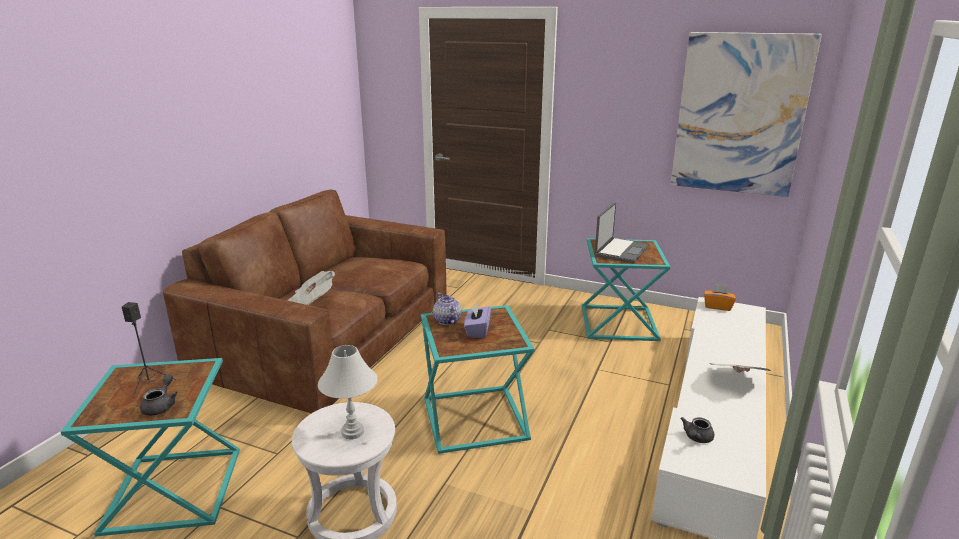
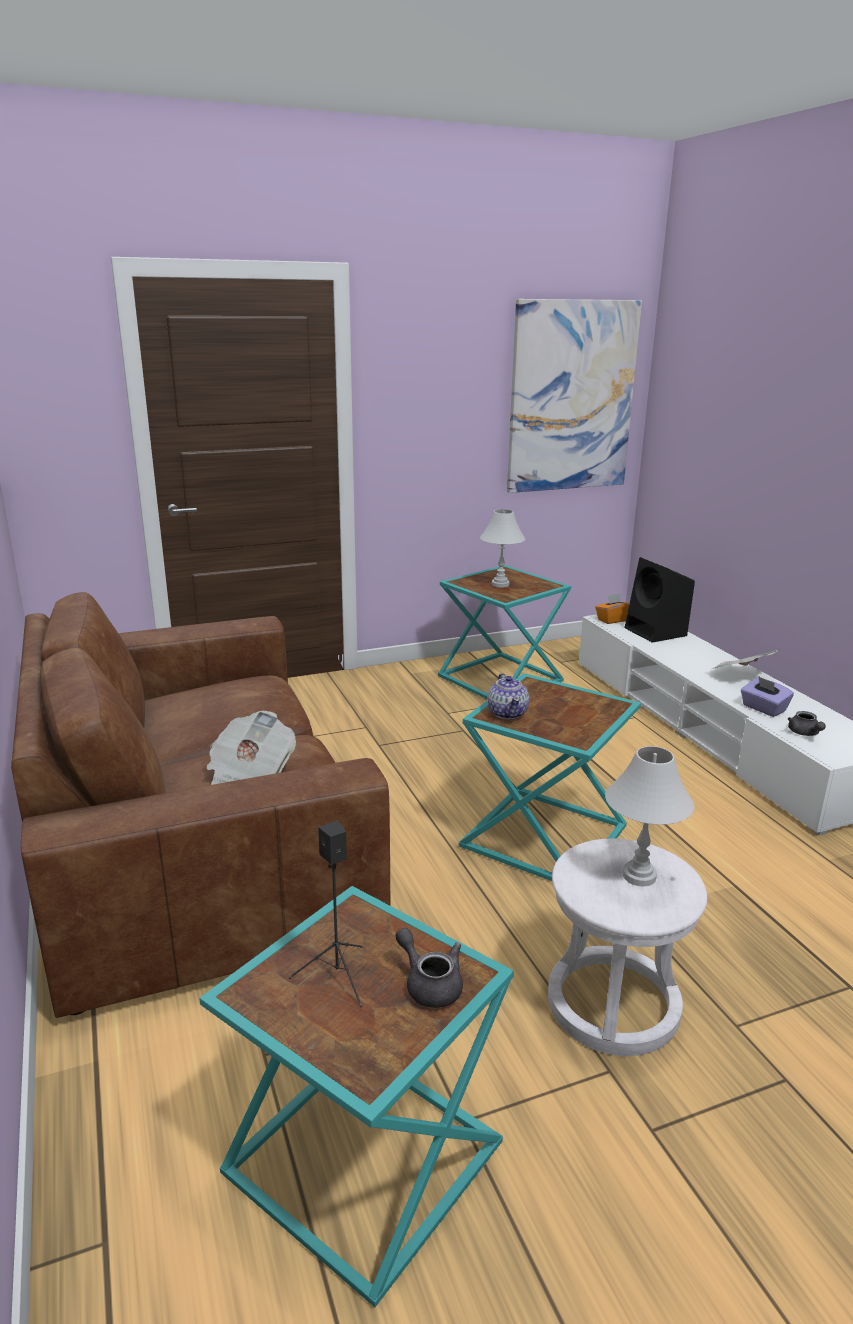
camera: 45 degrees left, 0 degrees up
teapot [433,293,462,325] -> teapot turned 120 degrees counterclockwise [487,673,529,719]
purple tissue box [464,302,491,338] -> purple tissue box moved to [741,677,794,717]
laptop [595,202,649,263] -> white table lamp [480,509,526,587]
none -> black speaker [625,557,695,643]

